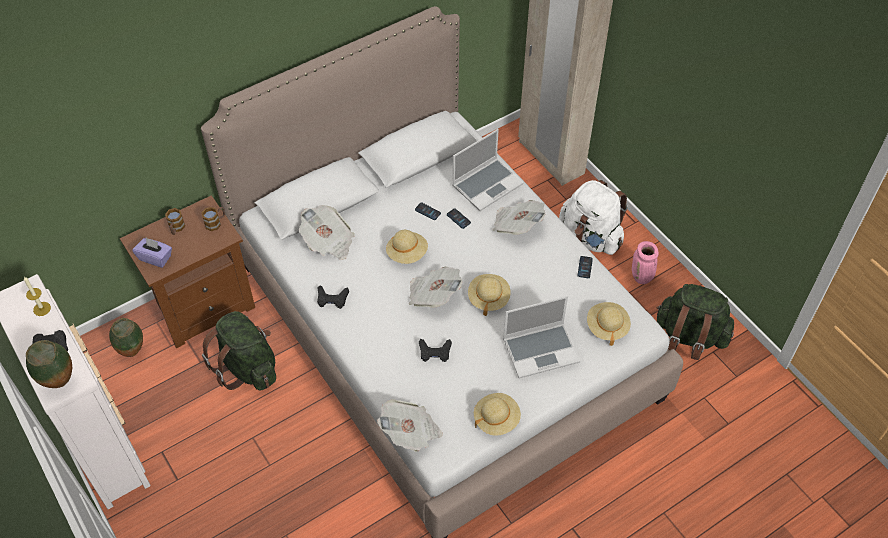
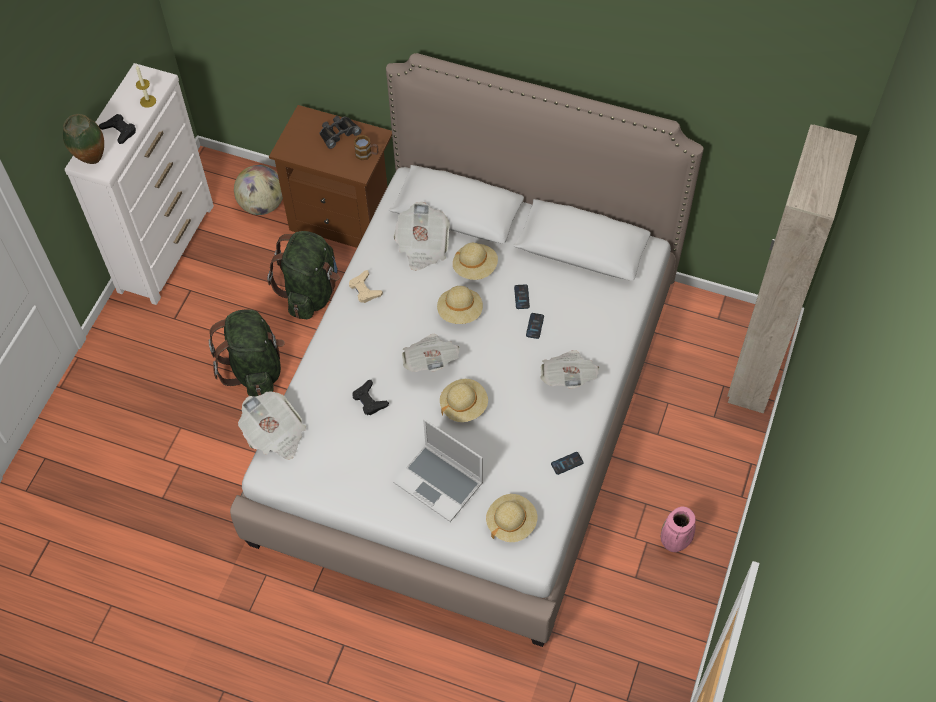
camera: 55 degrees right, 5 degrees up
vase [109,318,143,357] -> globe [234,165,283,215]
purple tissue box [132,238,172,268] -> none
mug [165,208,185,235] -> black binoculars [319,116,362,149]
black game controller [317,285,349,309] -> beige game controller [349,270,383,303]
laptop [452,129,524,211] -> none
beige hat [474,393,521,436] -> beige hat moved to [453,243,498,280]
white backpack [559,180,628,255] -> none
green backpack [656,284,734,360] -> green backpack moved to [209,310,285,397]

